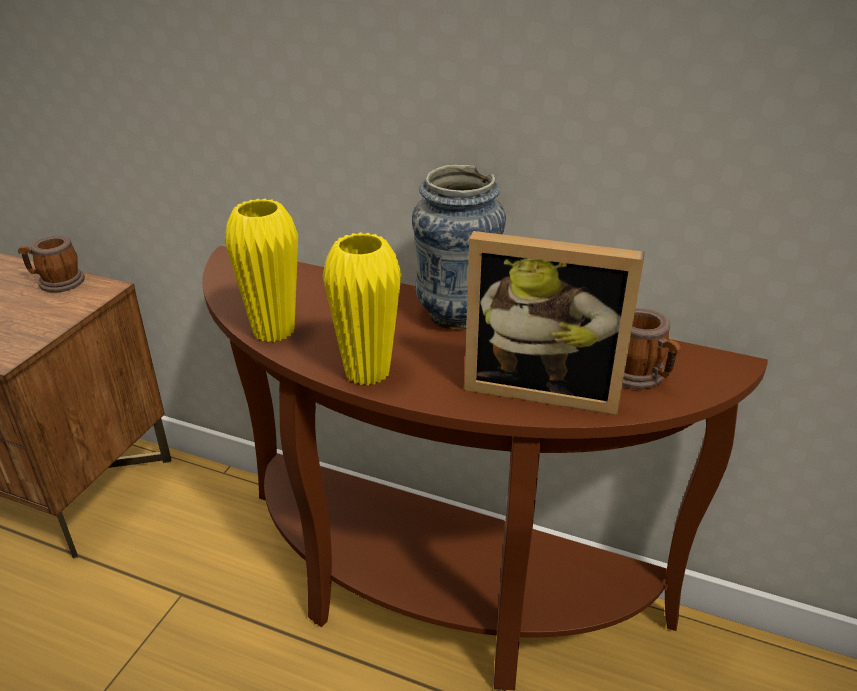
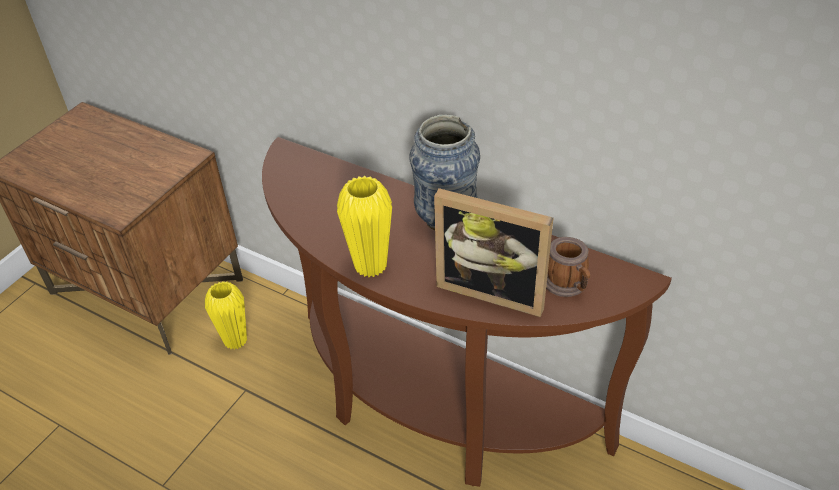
camera: 10 degrees right, 10 degrees up
mug [18,235,85,292] -> none
yellow vase [225,199,298,342] -> yellow vase moved to [205,281,247,350]

